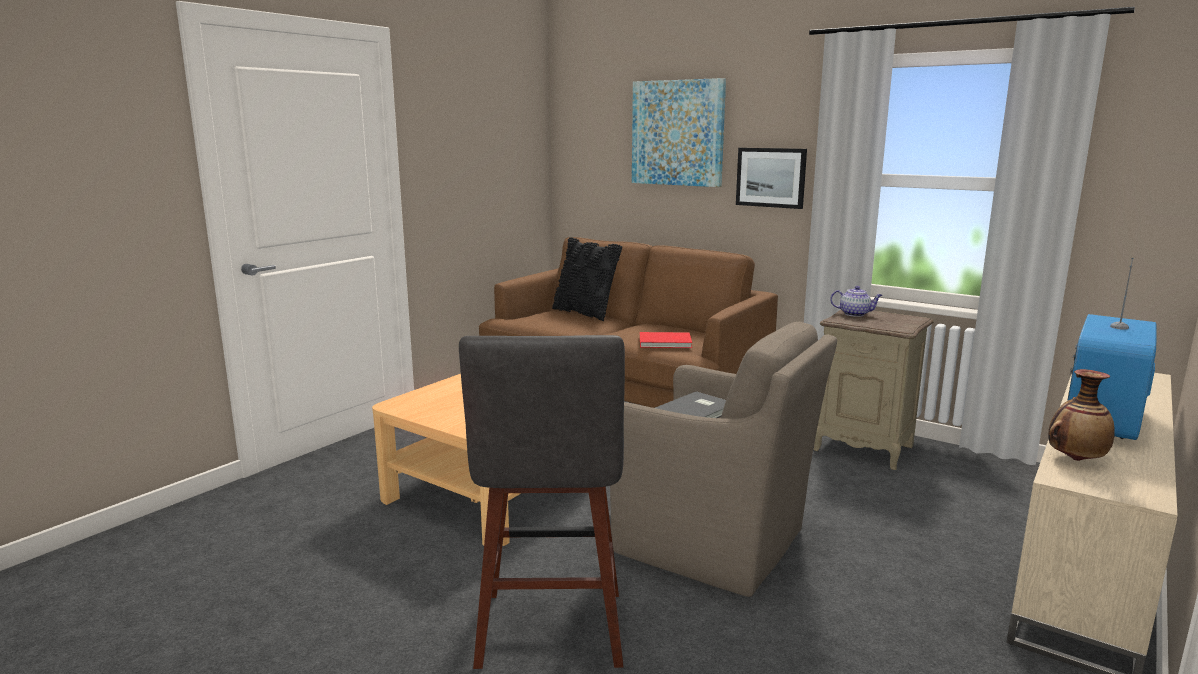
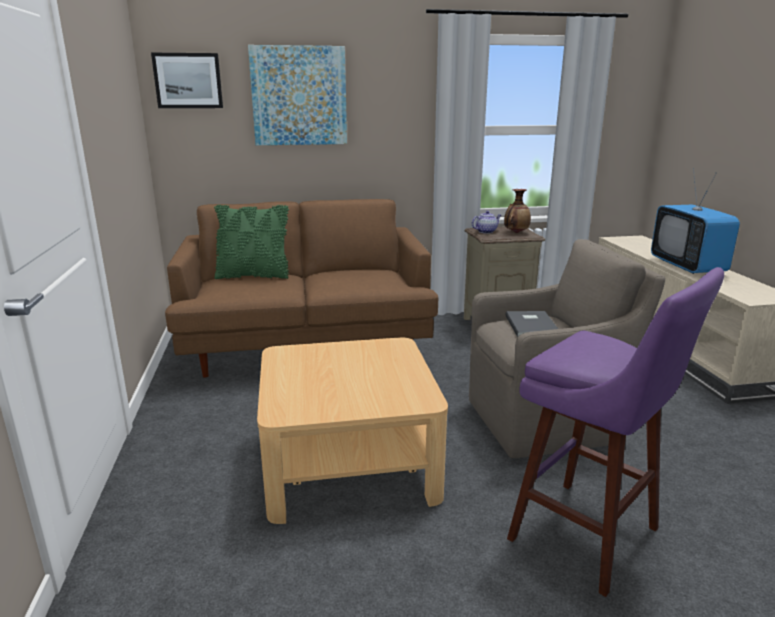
camera: 45 degrees left, 5 degrees up
grey stool [459,335,625,669] -> purple stool [507,267,724,597]
black pillow [552,238,622,321] -> green pillow [214,205,289,279]
red book [640,332,692,348] -> none
picture [736,148,807,209] -> picture moved to [151,53,223,108]
vase [1048,369,1115,461] -> vase moved to [504,189,531,233]

